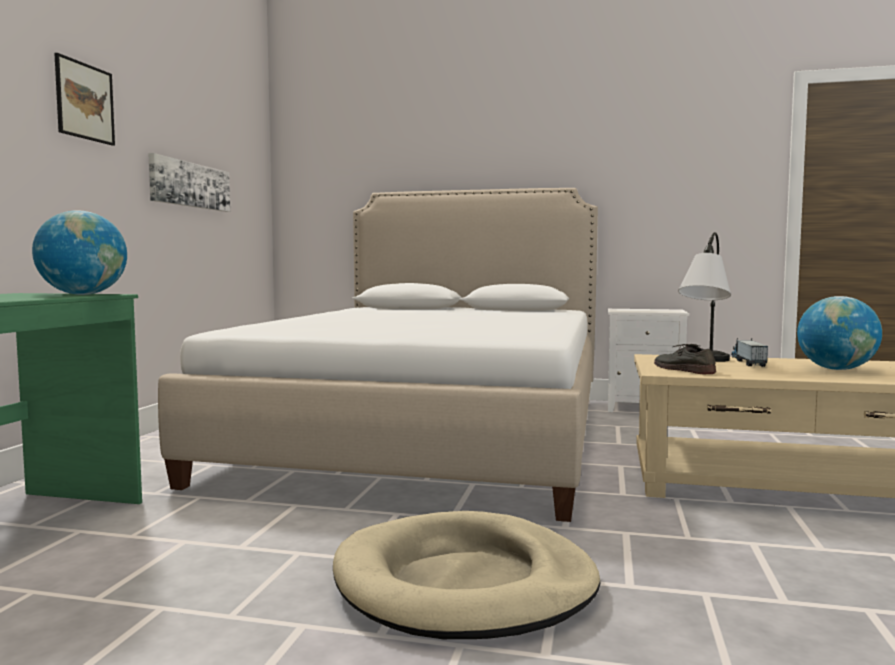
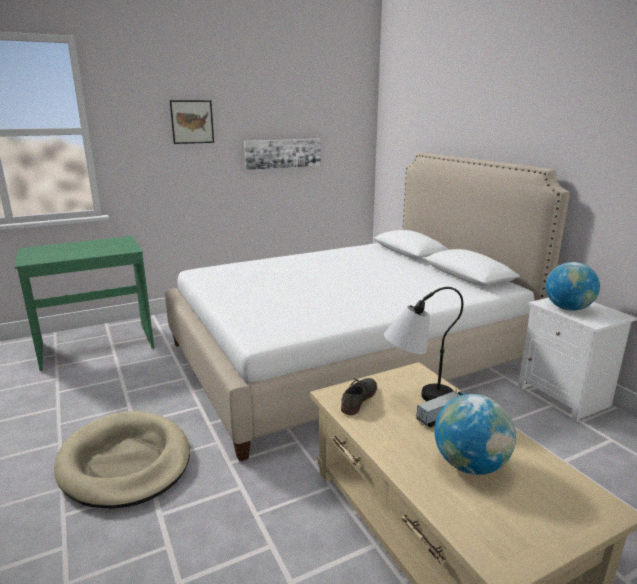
camera: 50 degrees right, 15 degrees up
globe [32,210,127,295] -> globe moved to [546,262,600,311]

